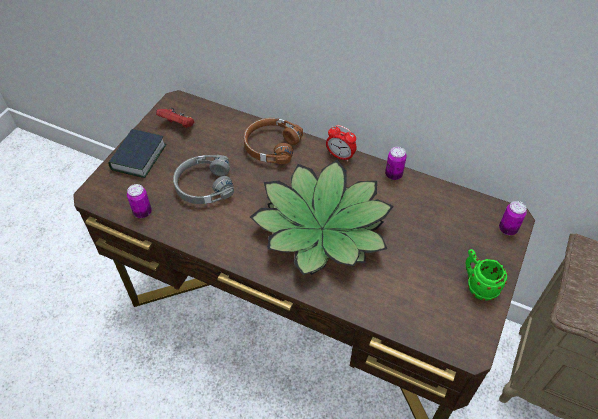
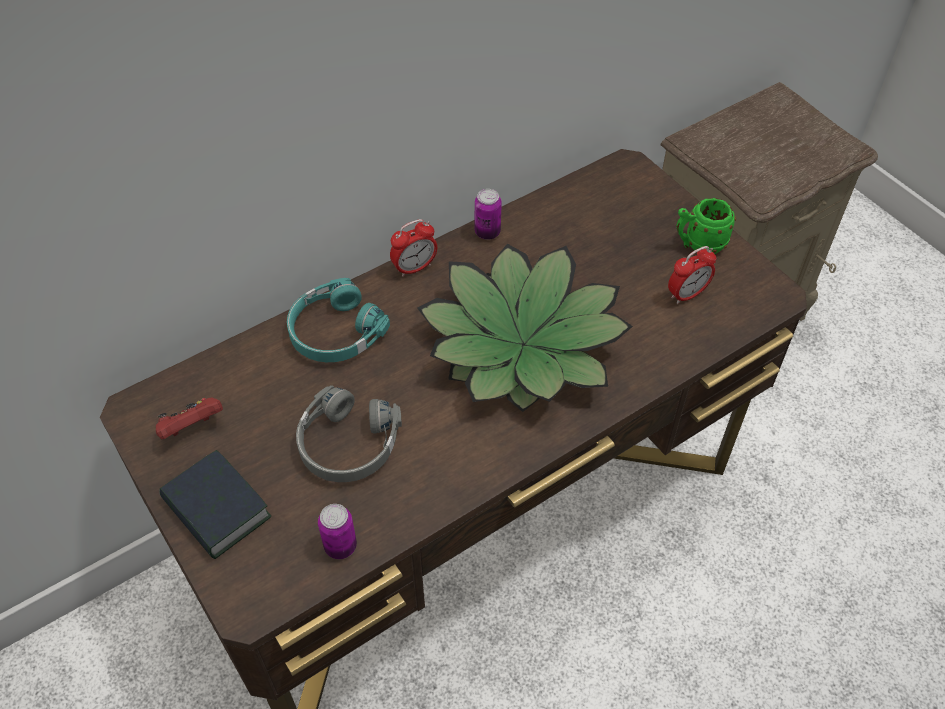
camera: 60 degrees left, 0 degrees up
brown headphones [244,118,303,164] -> turquoise headphones [287,278,390,362]
can [499,201,527,235] -> none
none -> alarm clock [668,246,716,304]

